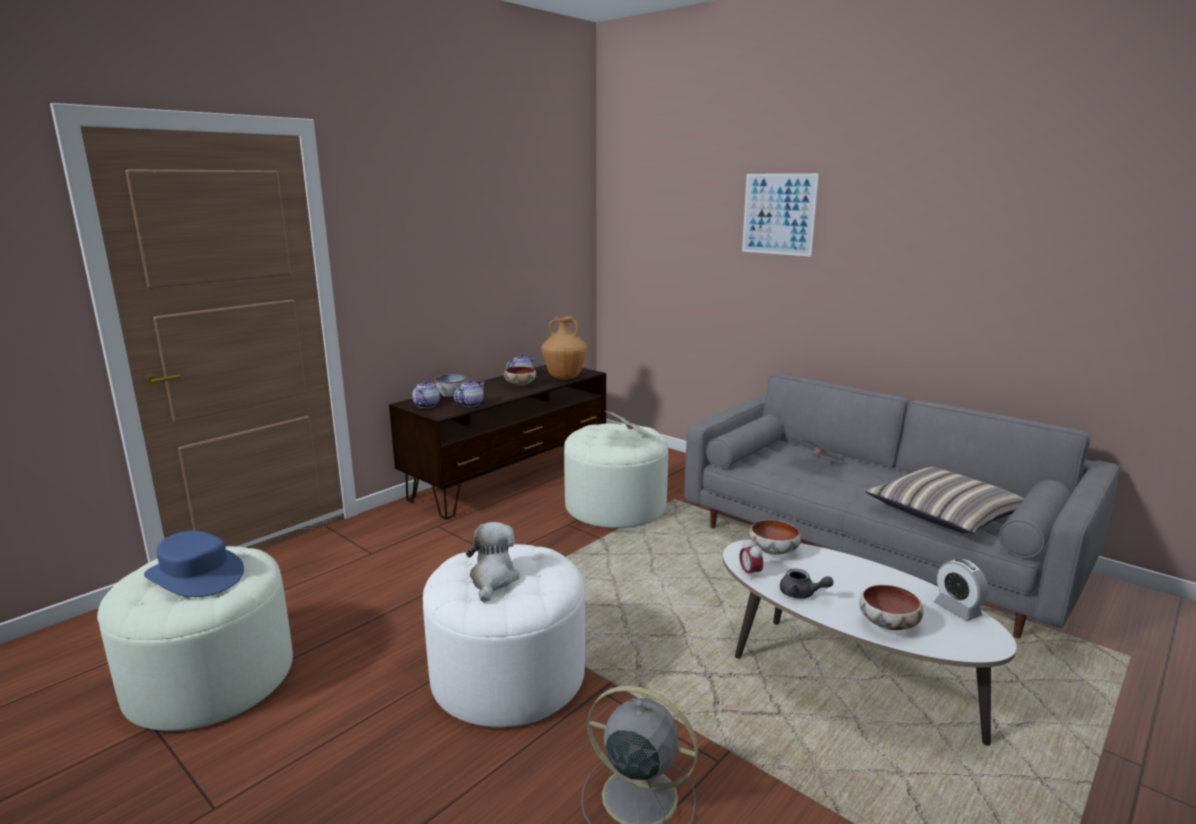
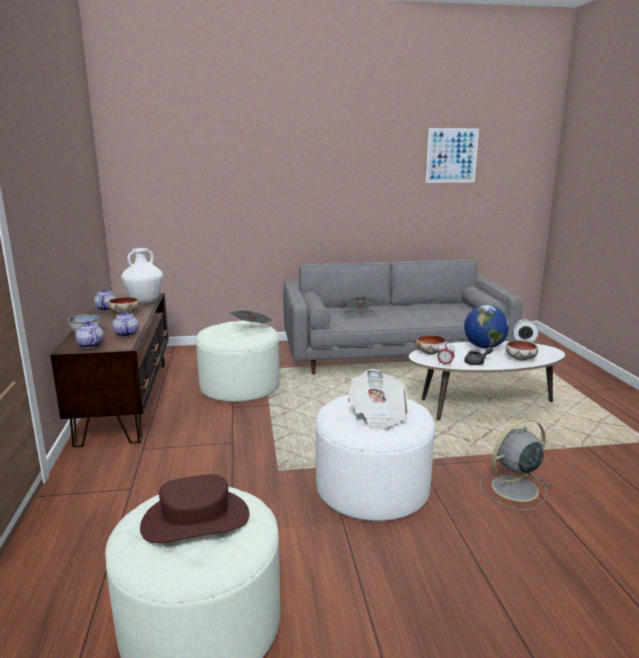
camera: 50 degrees left, 0 degrees up
blue hat [144,531,244,597] -> brown hat [140,474,250,543]
plush toy [466,522,520,602] -> newspaper [348,369,409,431]
brown vase [541,316,587,380] -> white vase [122,248,163,304]
picture [742,173,819,257] -> picture moved to [426,128,479,183]
pillow [865,467,1024,534] -> none
none -> globe [464,305,509,348]

